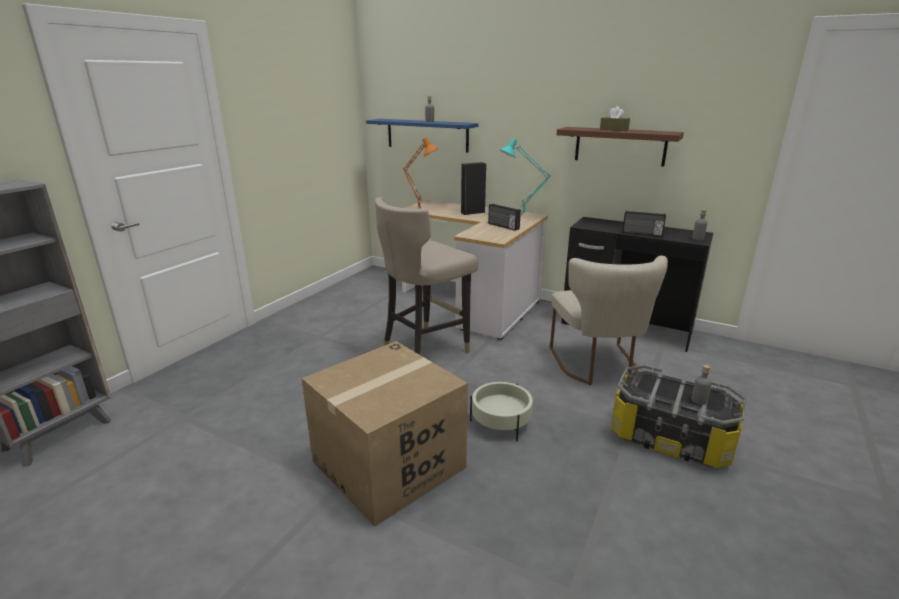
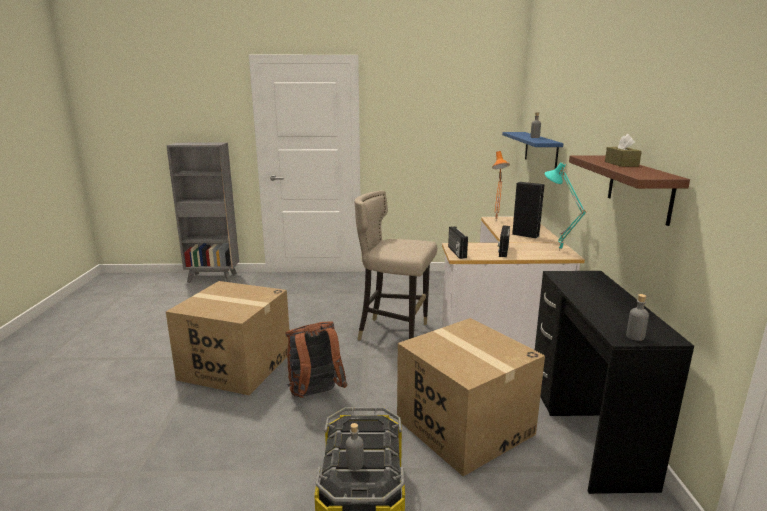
camera: 60 degrees right, 5 degrees down
beige planter [470,382,533,441] -> brown backpack [285,321,347,398]
beige chair [550,256,668,385] -> cardboard box [397,318,545,477]
radio [622,211,666,237] -> radio moved to [448,227,468,259]

